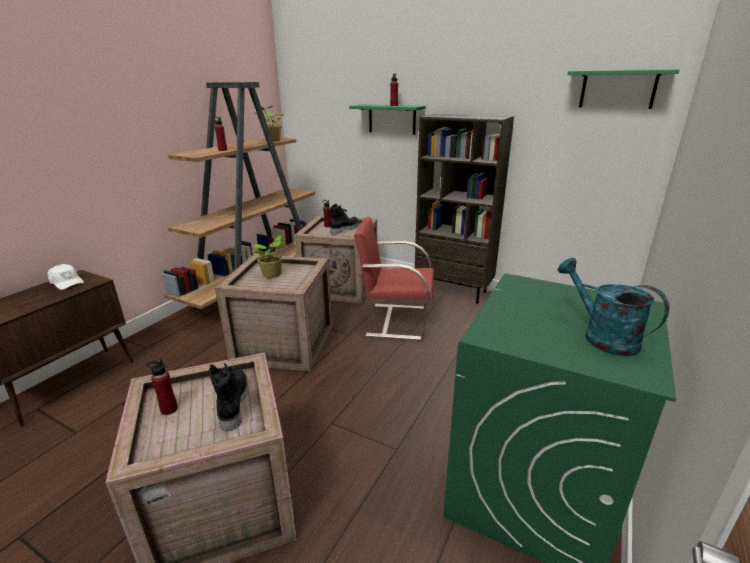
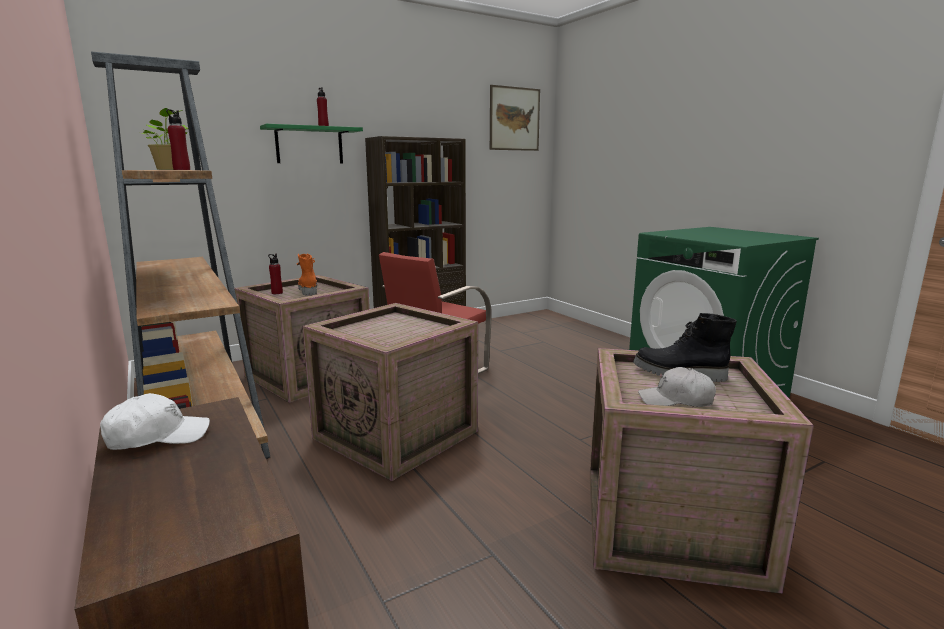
camera: 60 degrees left, 10 degrees down
red bottle [147,359,178,415] -> white cap [638,367,716,407]
potted plant [252,234,286,278] -> none
black boot [329,204,359,234] -> orange boot [296,254,317,296]
turquoise watering can [557,258,669,356] -> none
green shelf [568,70,679,109] -> picture [490,85,540,151]

